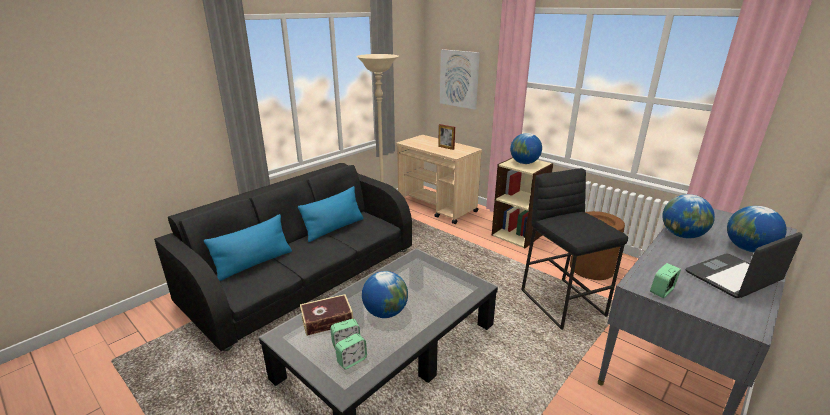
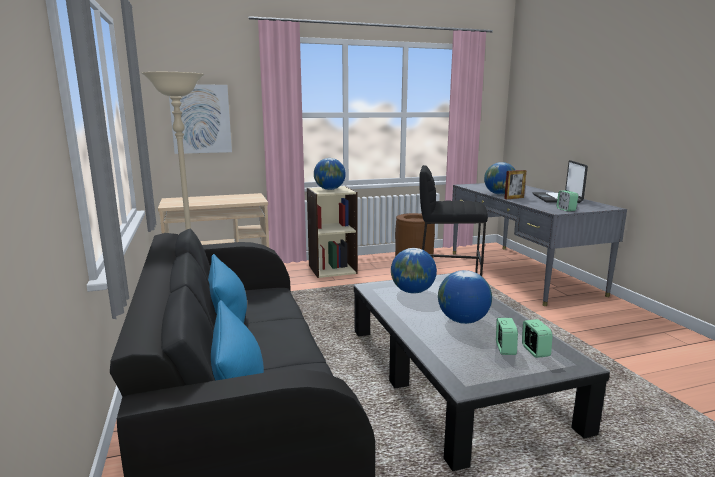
camera: 60 degrees left, 10 degrees down
book [300,294,353,336] -> none
picture frame [438,124,455,150] -> picture frame moved to [504,170,527,199]
globe [727,206,787,252] -> globe moved to [391,248,437,294]

